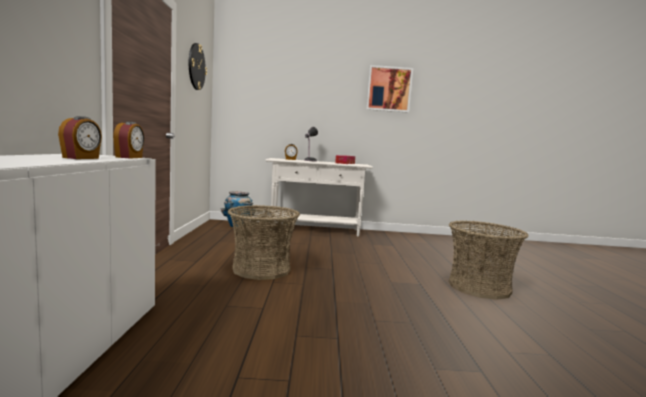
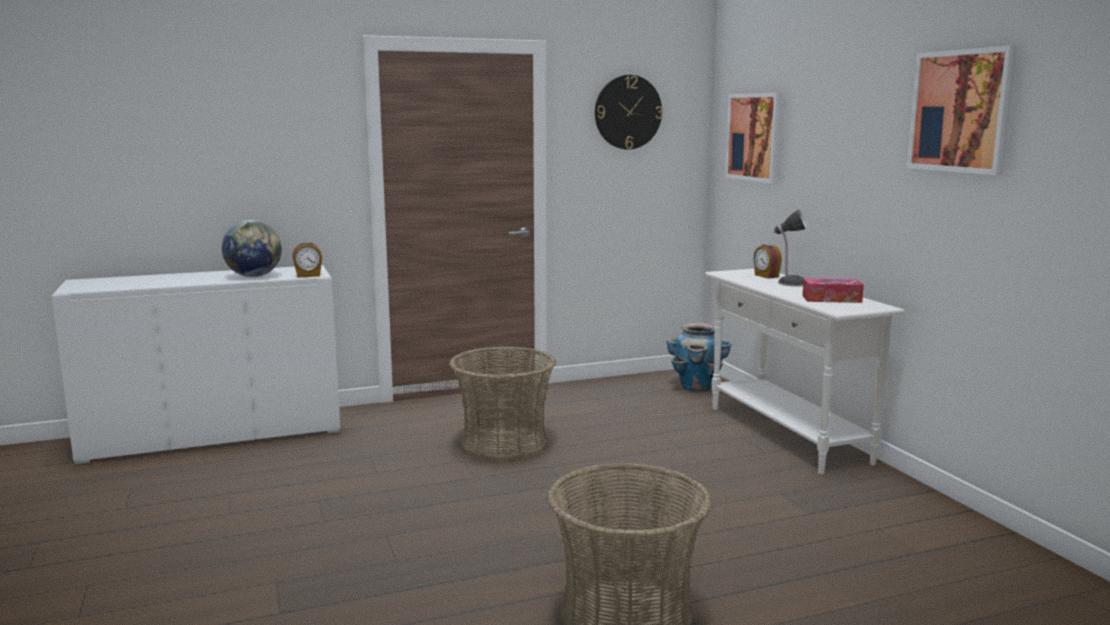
camera: 70 degrees right, 5 degrees up
alarm clock [58,116,102,159] -> globe [222,220,282,277]
none -> picture [725,93,782,183]

